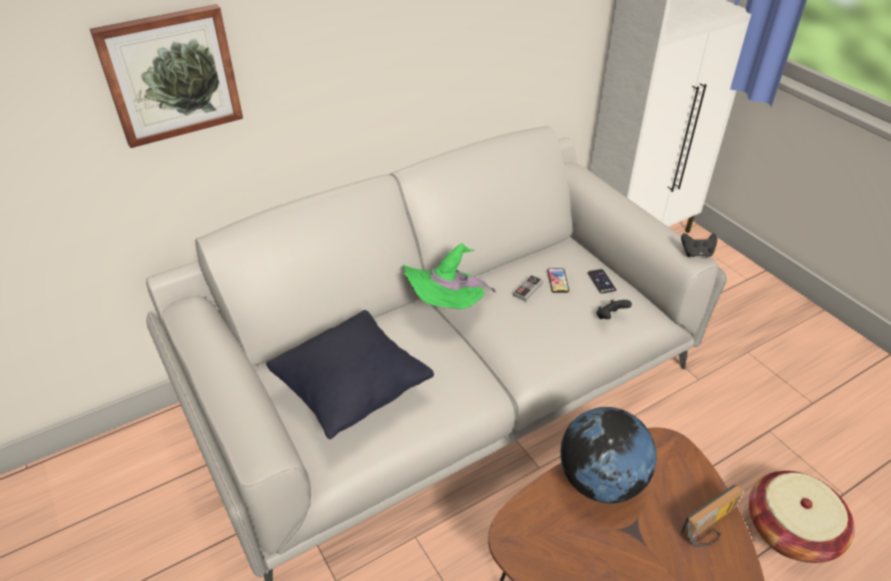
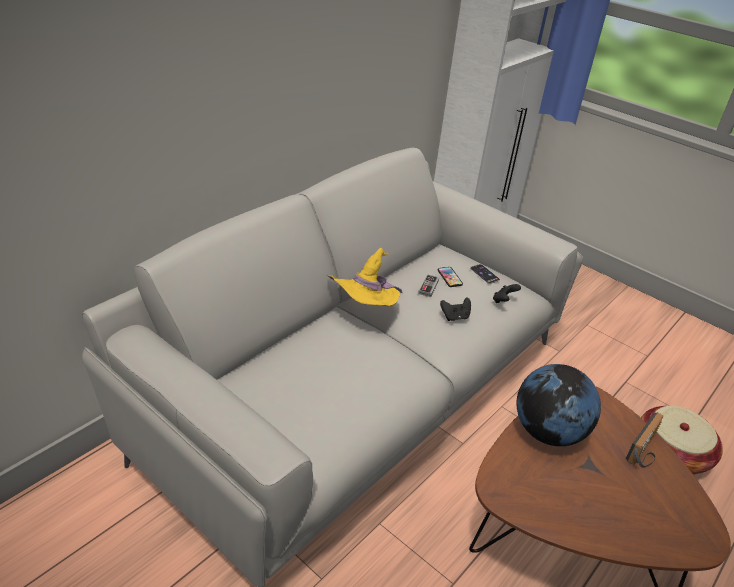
camera: 20 degrees left, 5 degrees down
picture [90,4,243,148] -> none
black pillow [266,310,434,439] -> none
green hat [403,243,496,309] -> yellow hat [327,248,403,307]
black game controller [681,233,717,257] -> black game controller moved to [440,297,471,321]

